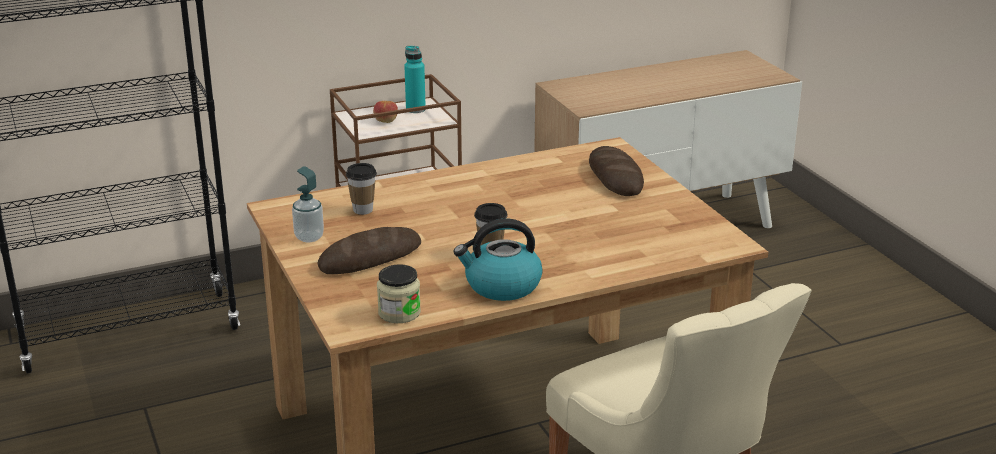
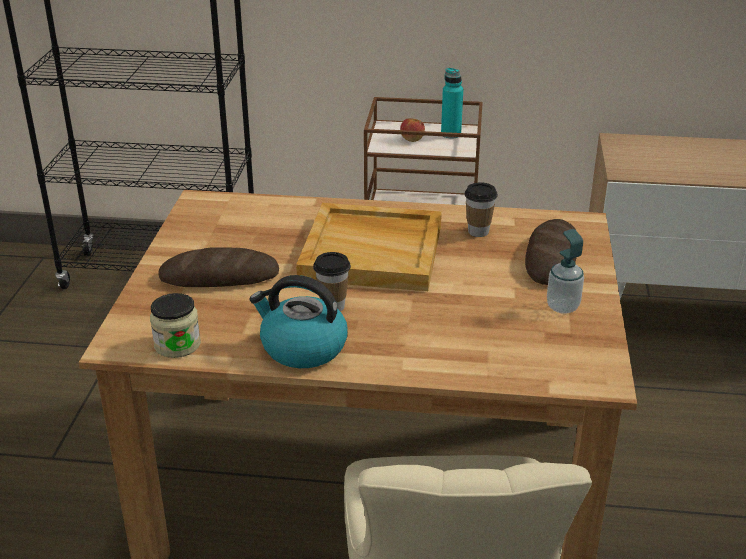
camera: 30 degrees right, 5 degrees up
soap dispenser [292,166,324,242] -> soap dispenser moved to [547,229,584,314]
cup [346,163,377,215] -> cup moved to [464,182,498,237]
none -> beige tray [296,203,442,291]

